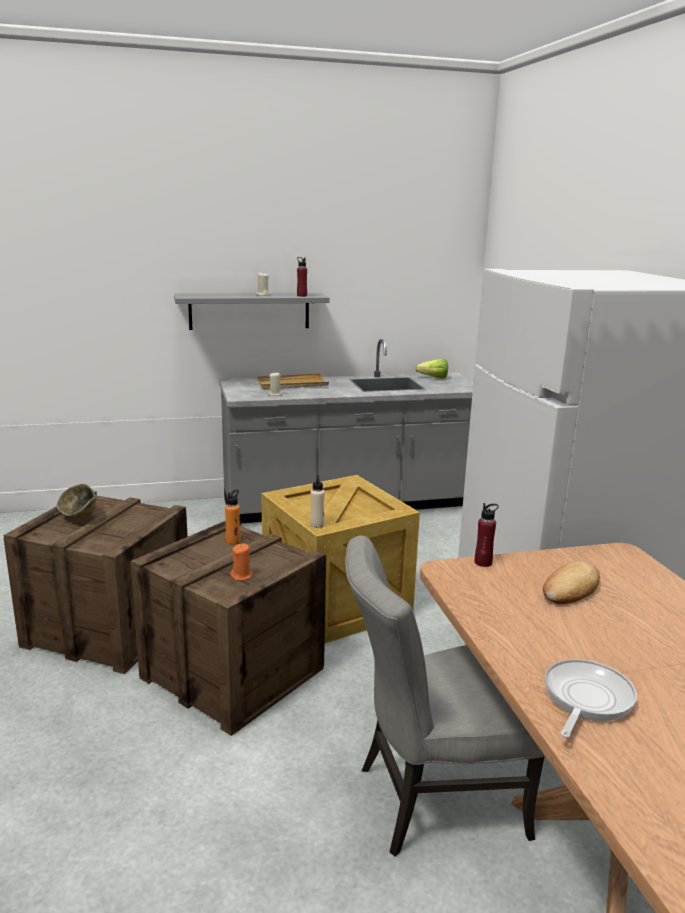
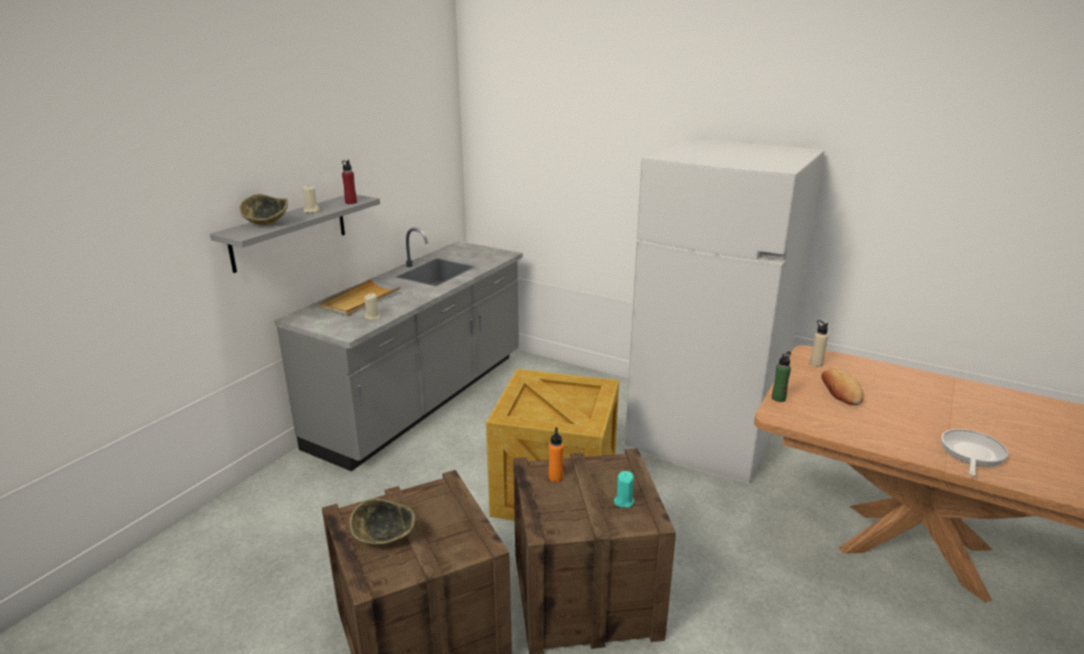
camera: 45 degrees left, 5 degrees up
orange candle [230,543,253,581] -> turquoise candle [614,471,634,508]
beige bottle [310,475,325,528] -> beige bottle moved to [810,320,828,367]
grey chair [345,535,545,857] -> none
lettuce [415,359,448,379] -> none
red bottle [475,503,499,567] -> green bottle [772,351,791,402]
frying pan [545,659,637,738] -> frying pan turned 45 degrees clockwise [941,429,1008,476]
none -> bowl [239,194,288,225]

